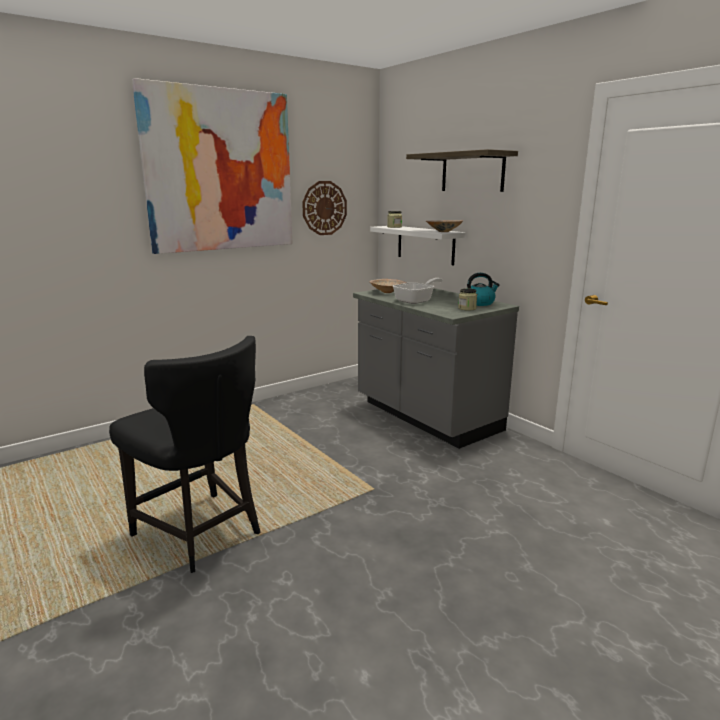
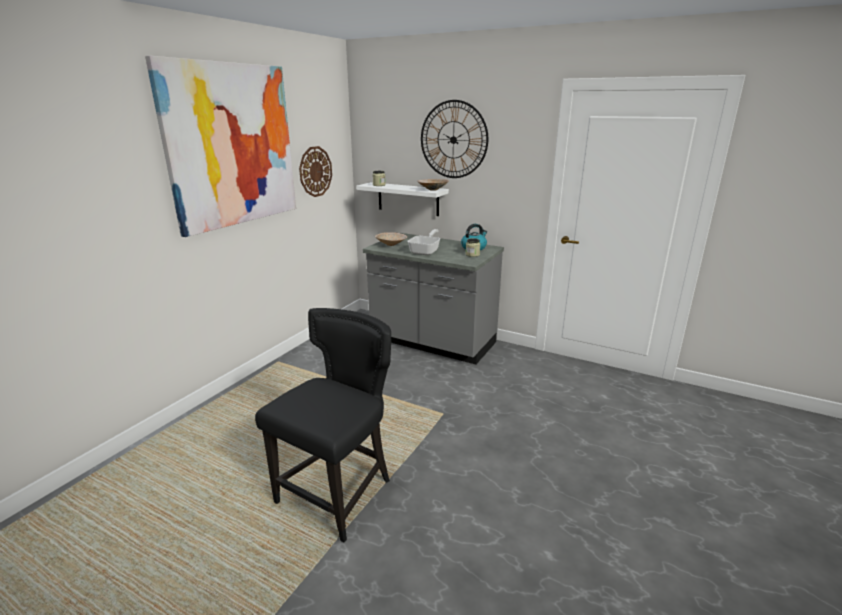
camera: 25 degrees left, 5 degrees up
black chair [109,336,260,573] -> black chair turned 75 degrees counterclockwise [255,308,391,542]
shelf [406,149,518,192] -> wall clock [421,100,488,178]

